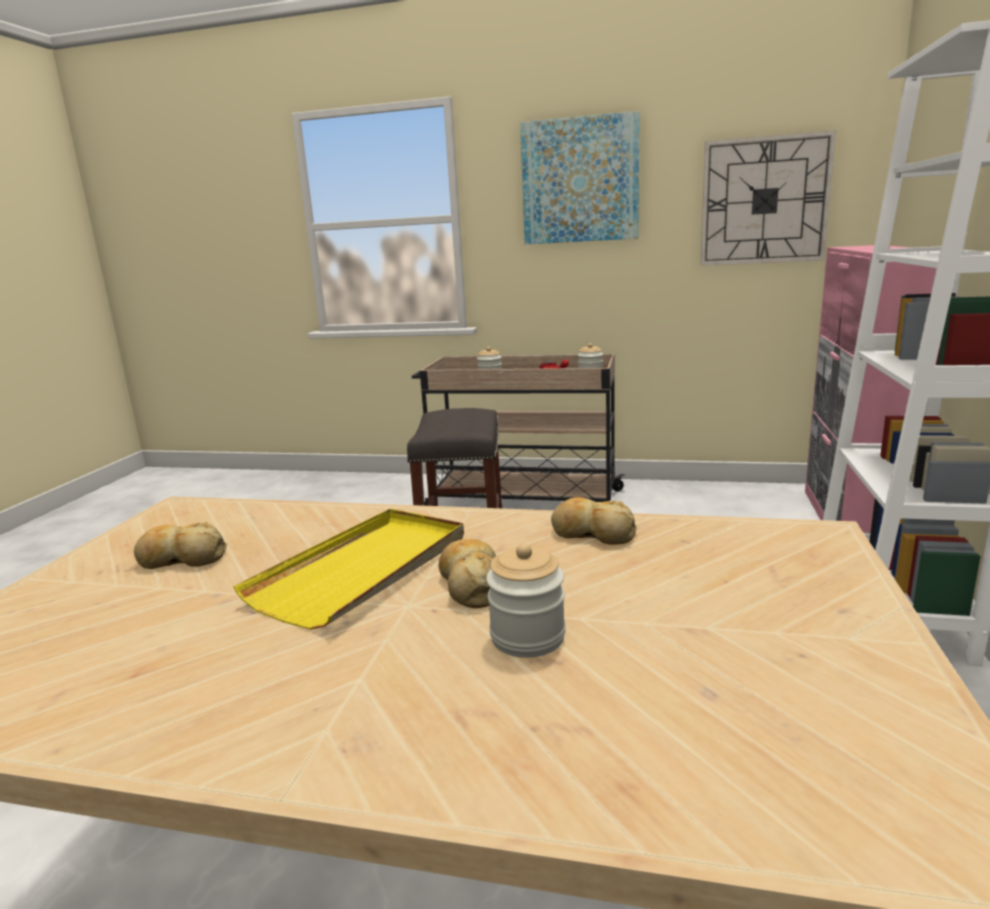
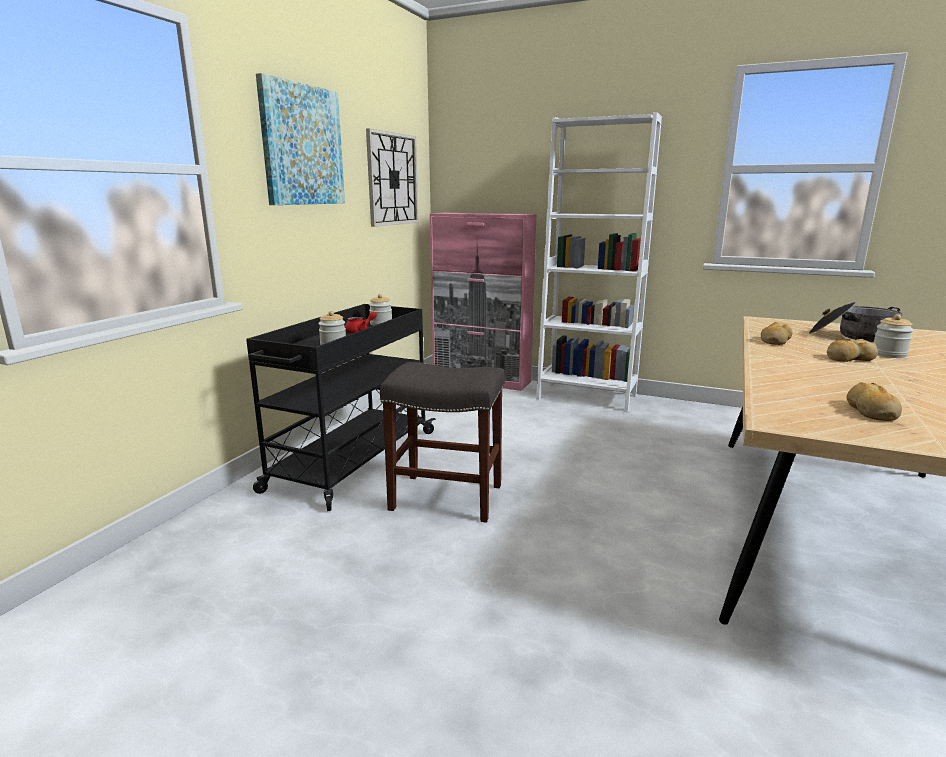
camera: 80 degrees left, 0 degrees up
yellow tray [233,509,464,630] -> none
beige cart [412,354,625,506] -> black cart [246,304,436,511]
none -> cooking pot [809,302,903,342]

